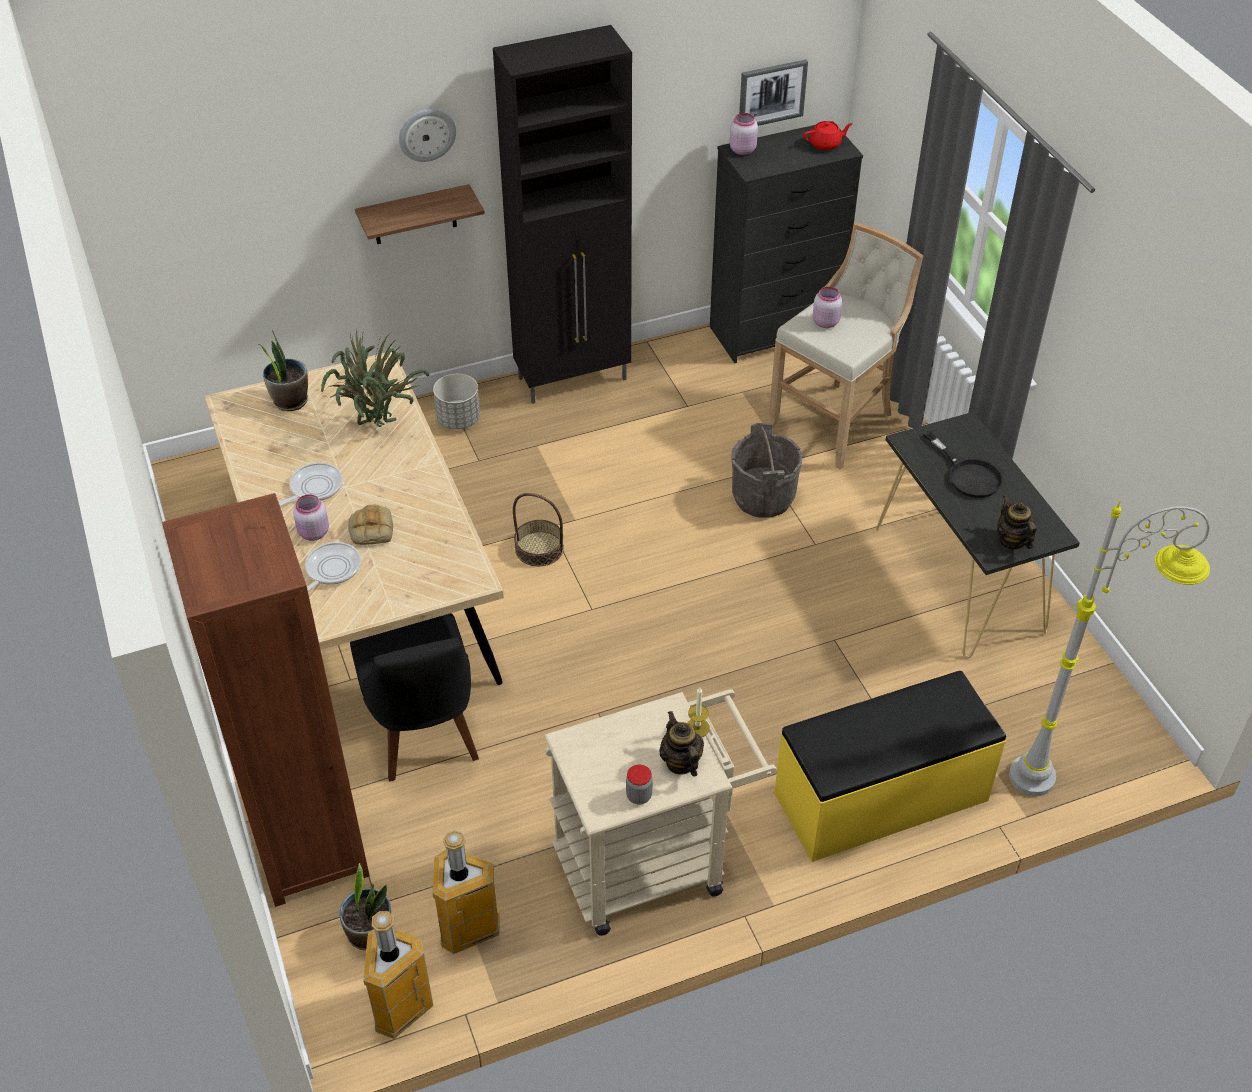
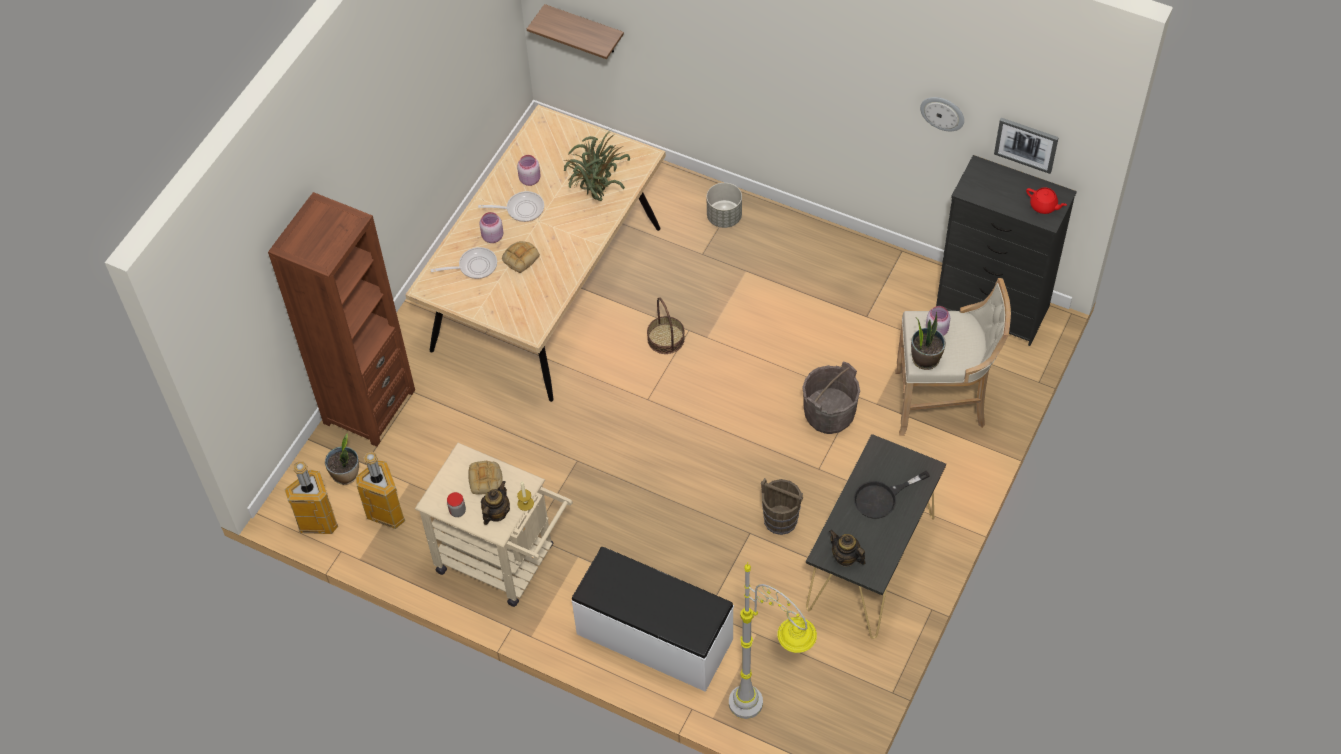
camera: 50 degrees right, 10 degrees up
potted plant [258,330,308,411] -> potted plant moved to [911,312,946,370]
black chair [350,613,479,782] -> none
shelf [355,184,485,244] -> shelf moved to [527,4,624,59]
wall clock [399,109,456,162] -> wall clock moved to [920,97,964,131]
black cabinet [493,25,632,404] -> none
pink jar [730,113,758,155] -> pink jar moved to [517,155,540,186]
yellow bench [774,671,1006,862] -> white bench [571,547,734,692]
black frying pan [923,431,1003,498] -> black frying pan turned 45 degrees clockwise [854,471,930,519]
teapot [997,496,1037,550] -> teapot turned 75 degrees counterclockwise [829,530,866,567]
none -> bread [468,461,502,495]
none -> brown bucket [761,478,803,535]

